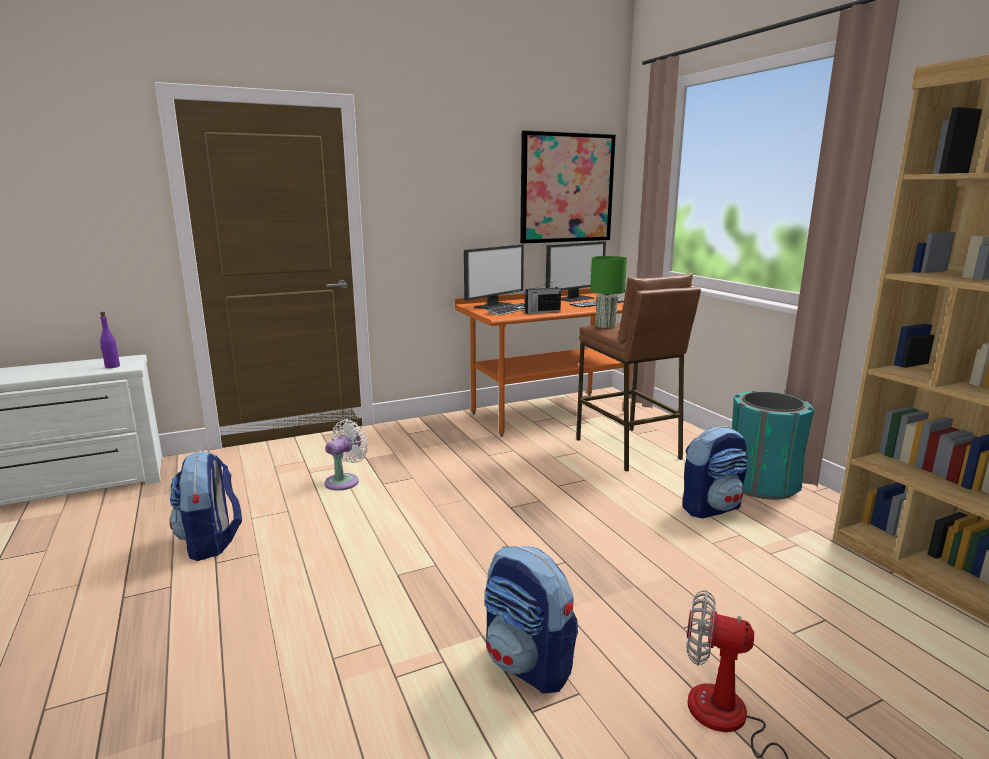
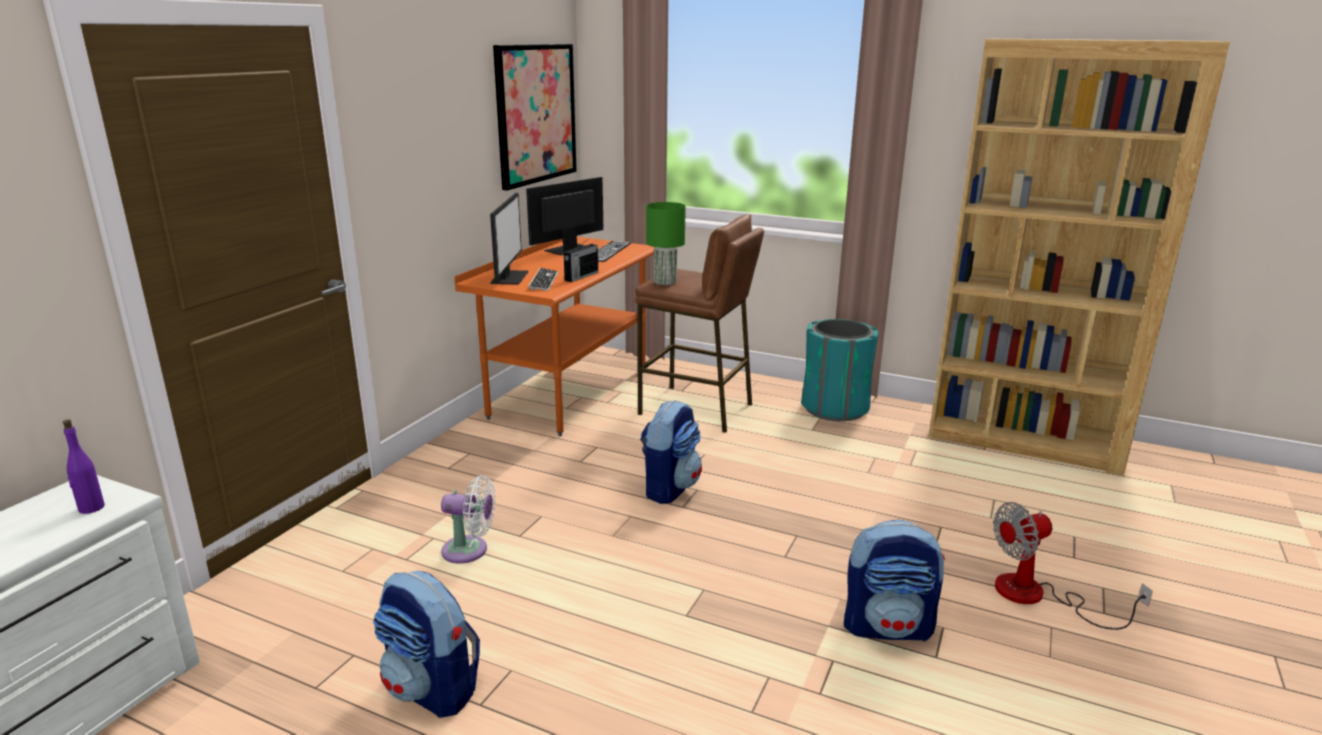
camera: 40 degrees left, 5 degrees up
white fan [325,420,369,491] -> white fan turned 105 degrees clockwise [441,475,496,564]
monitor [546,241,606,302] -> monitor turned 150 degrees counterclockwise [526,177,603,255]
backpack [682,426,749,518] -> backpack moved to [640,400,702,504]

